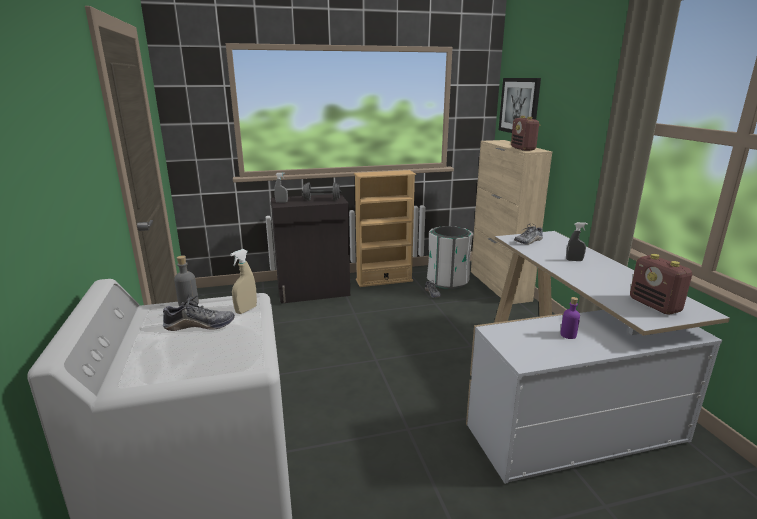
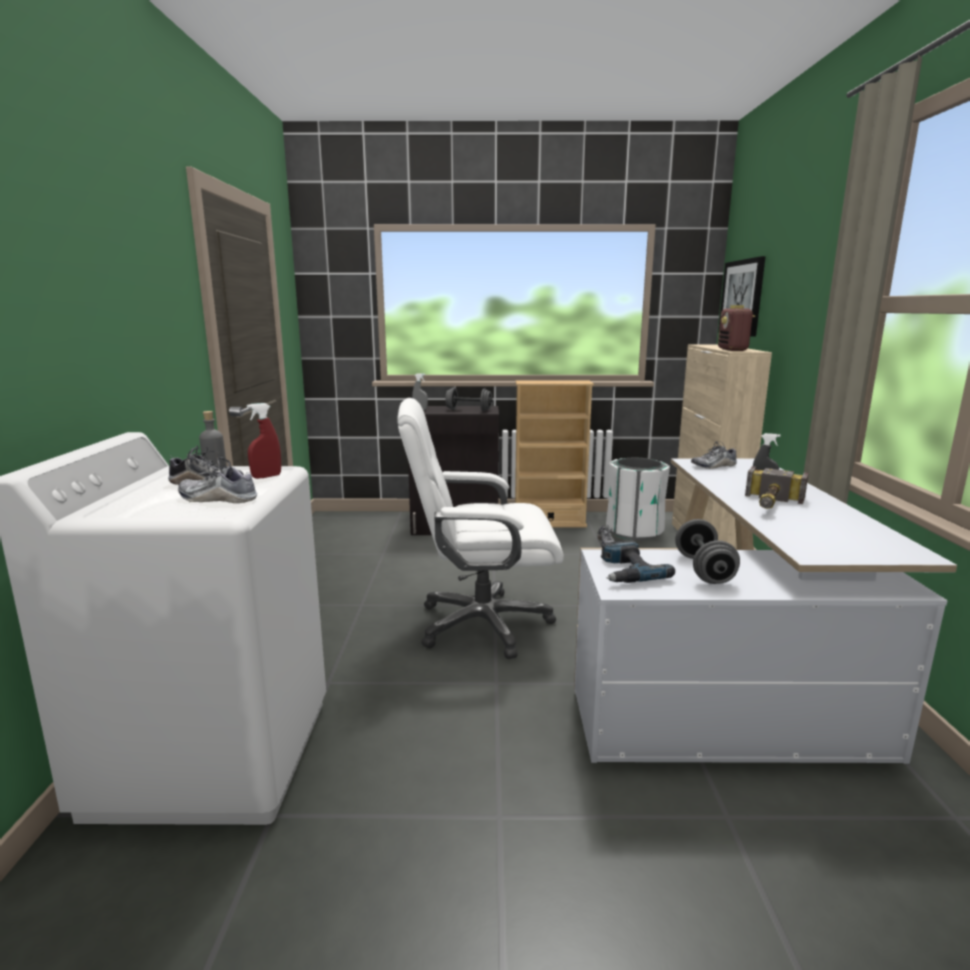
camera: 15 degrees right, 5 degrees down
beige spray bottle [230,249,257,314] -> red spray bottle [247,403,281,479]
purple bottle [560,297,580,339] -> grey dumbbell [675,519,740,584]
radio [630,254,692,315] -> none
none -> shoe [178,457,257,503]
none -> white office chair [397,398,564,659]
none -> power drill [601,540,675,583]
none -> hammer [745,466,809,509]

